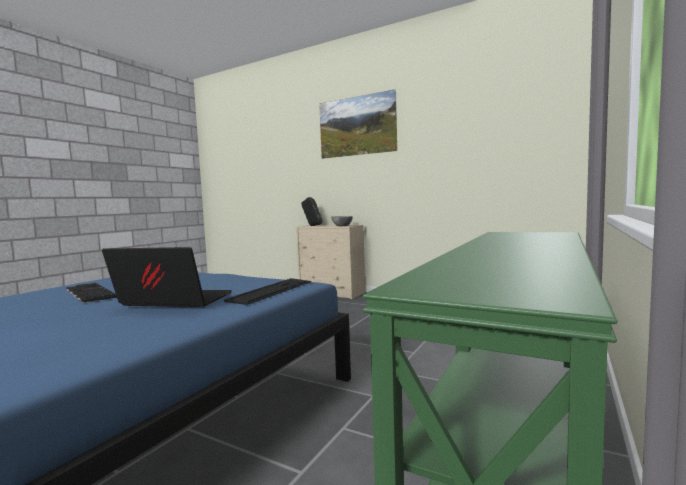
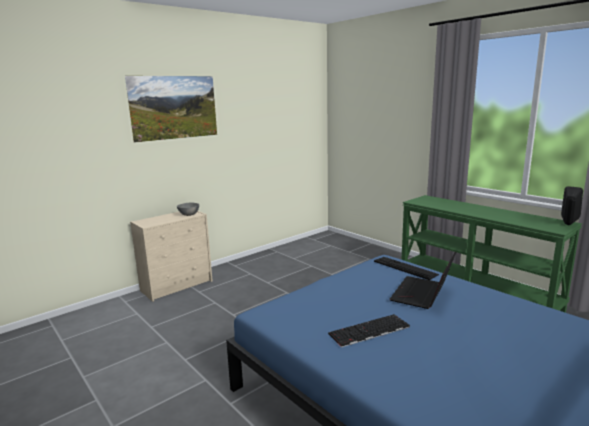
camera: 70 degrees left, 10 degrees up
black speaker [301,197,323,226] -> black speaker moved to [561,186,583,225]

